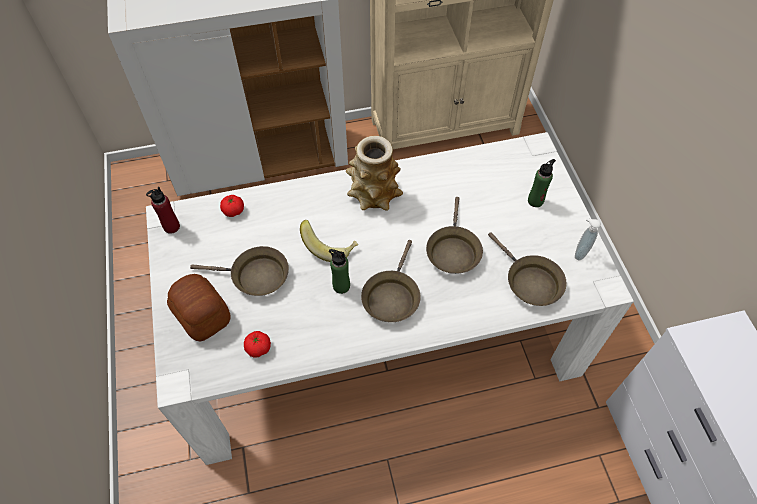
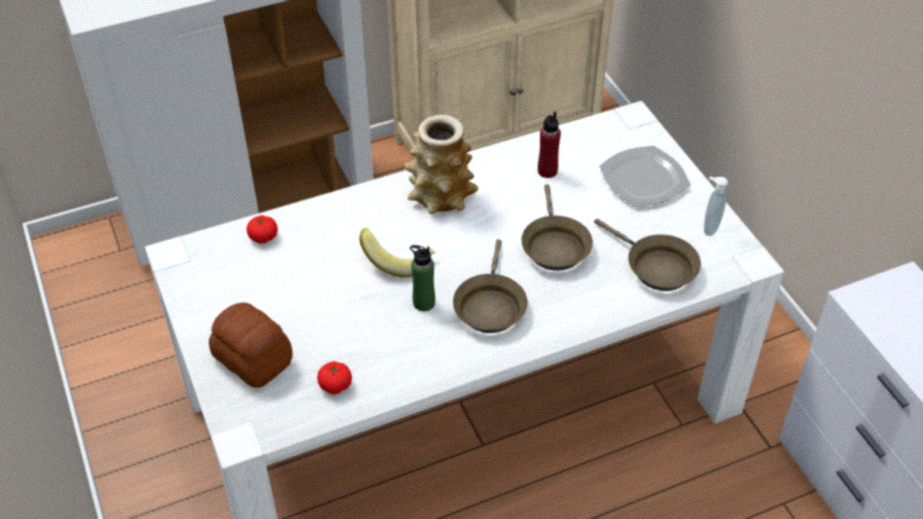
camera: 10 degrees left, 10 degrees down
red bottle [146,187,180,234] -> red bottle moved to [538,111,561,178]
brown frying pan [190,246,289,296] -> none
green bottle [528,159,556,207] -> plate [599,146,691,207]

